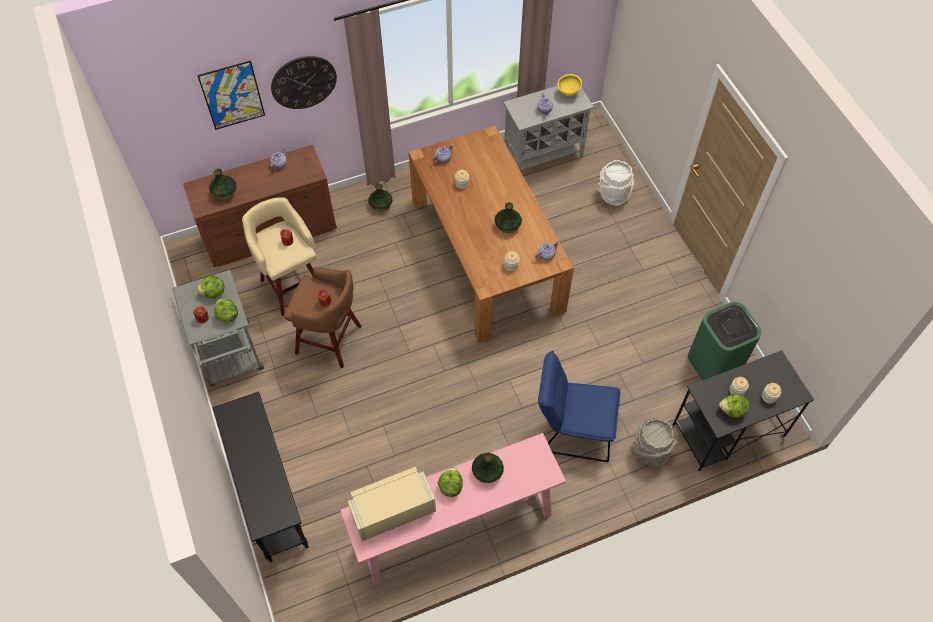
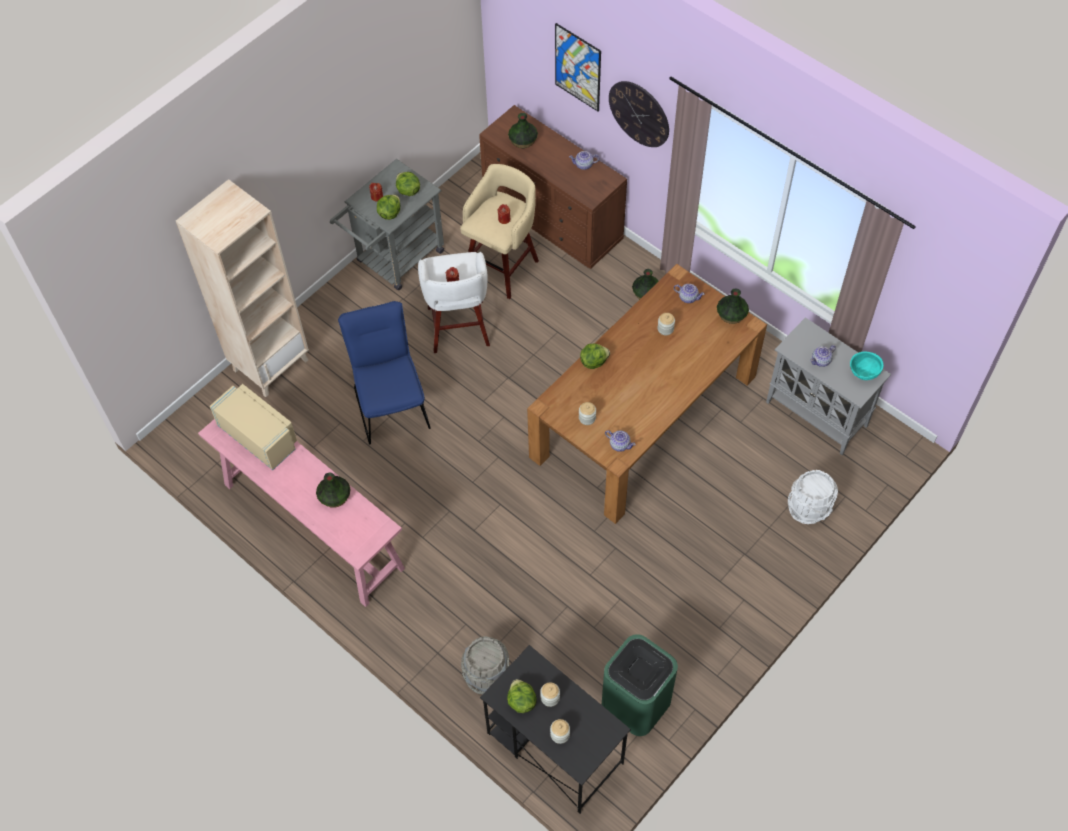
camera: 65 degrees right, 0 degrees up
black console table [213,392,309,562] -> beige bookcase [176,179,309,397]
brown stool [284,267,361,368] -> white stool [418,252,490,353]
lettuce [438,467,463,497] -> lettuce moved to [580,344,610,369]
vase [494,202,522,233] -> vase moved to [717,288,749,324]
blue chair [538,351,621,462] -> blue chair moved to [338,301,431,444]
yellow bowl [557,74,582,96] -> turquoise bowl [850,352,884,380]

